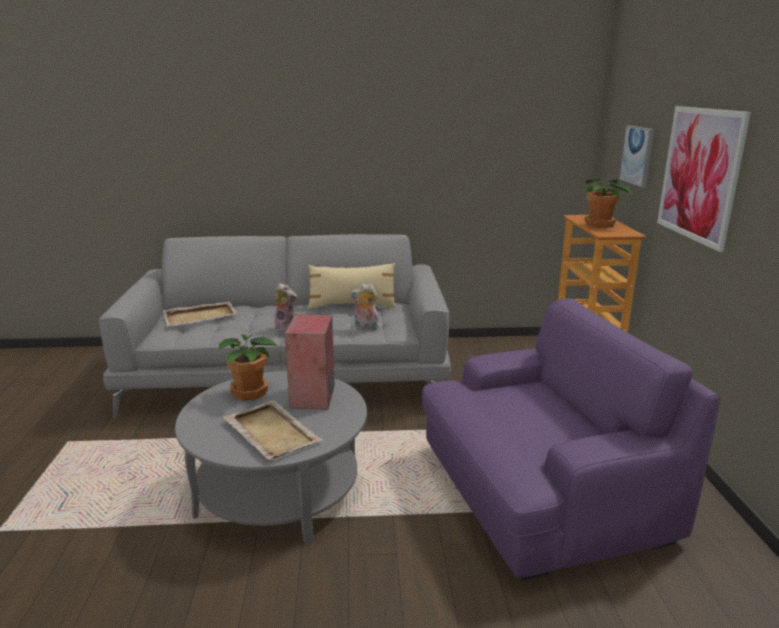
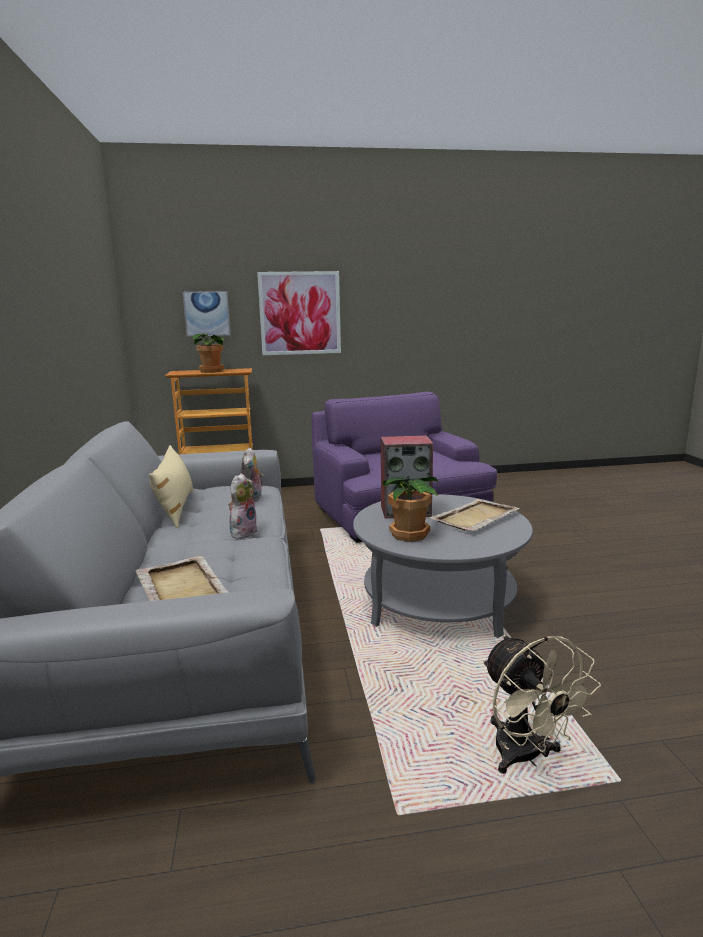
camera: 95 degrees left, 5 degrees down
none -> beige fan [483,635,601,774]

